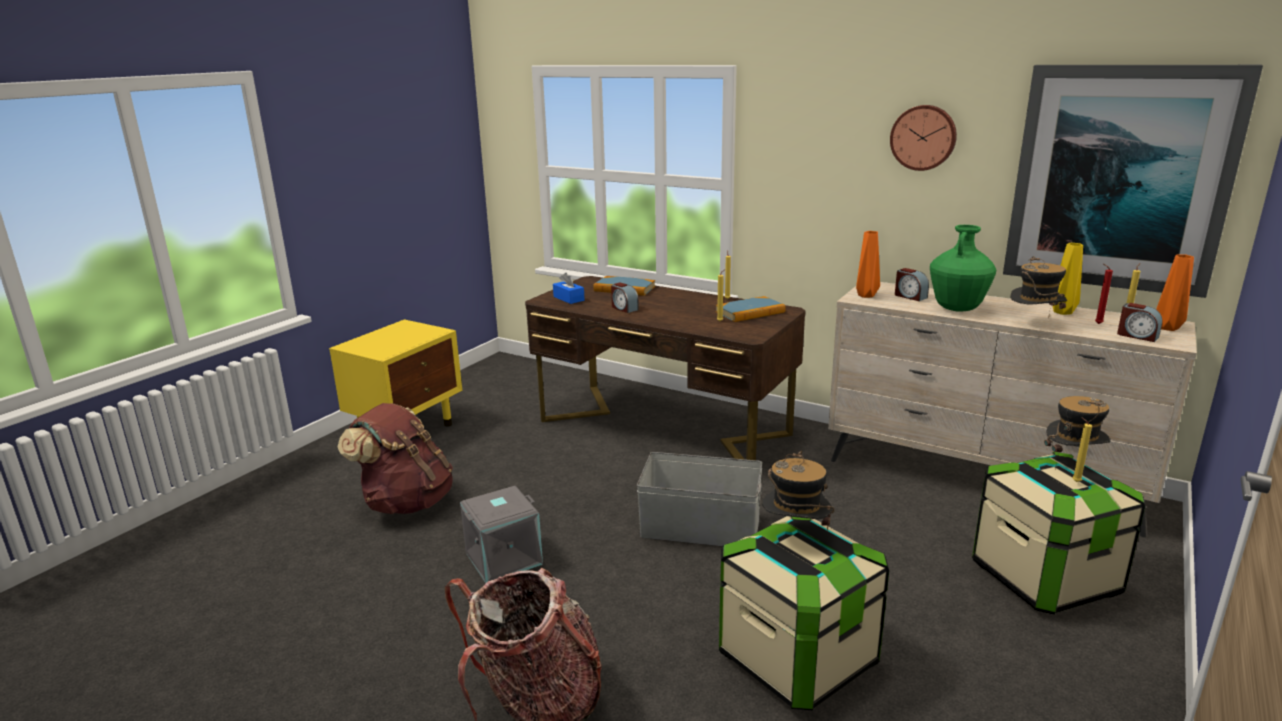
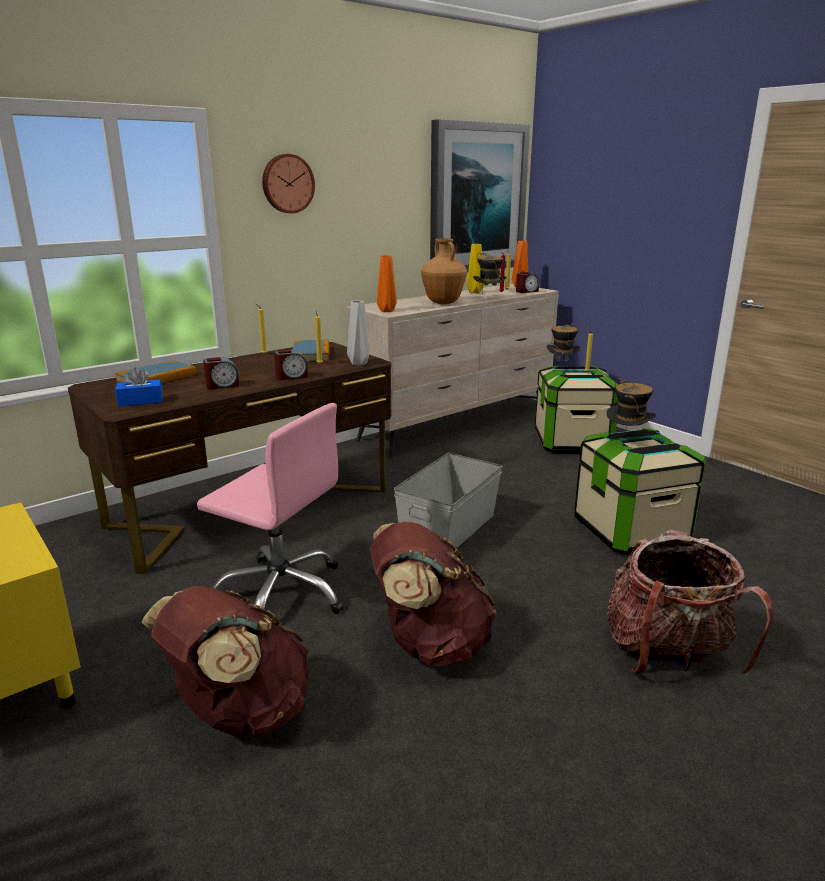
camera: 70 degrees left, 0 degrees up
grey storage box [460,486,543,583] -> brown backpack [370,522,497,666]
wall clock [890,105,957,171] -> wall clock moved to [262,154,315,213]
alarm clock [895,268,929,301] -> alarm clock moved to [274,349,308,380]
green vase [930,225,996,312] -> brown vase [421,238,467,304]
none -> pink office chair [197,403,344,614]
none -> grey vase [347,300,370,366]

